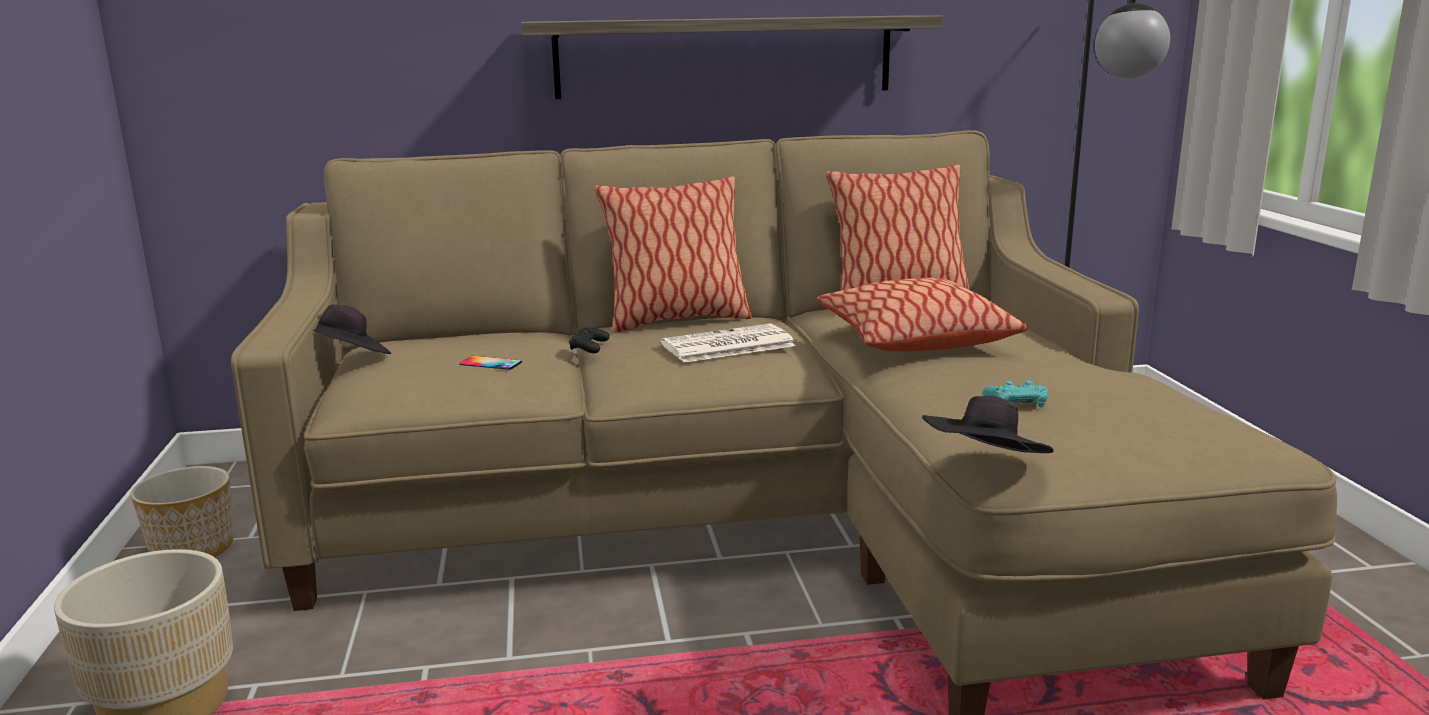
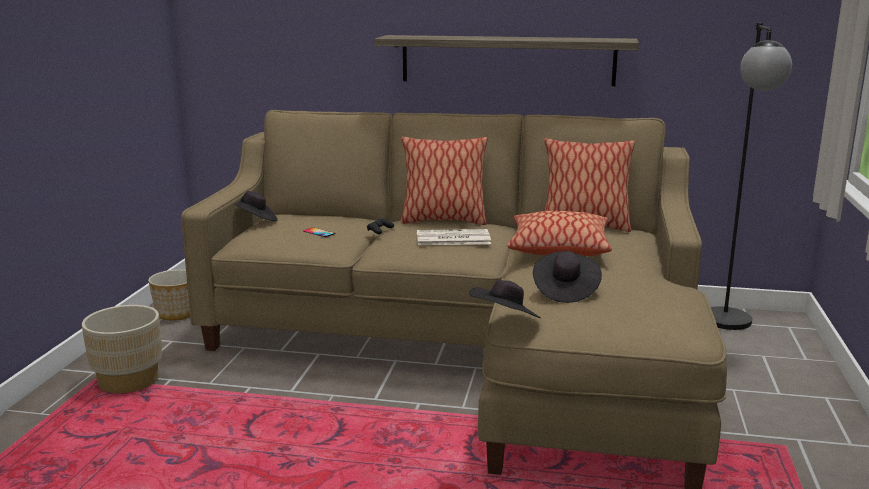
camera: 20 degrees right, 0 degrees up
turquoise game controller [983,380,1048,408] -> black hat [533,251,602,303]

